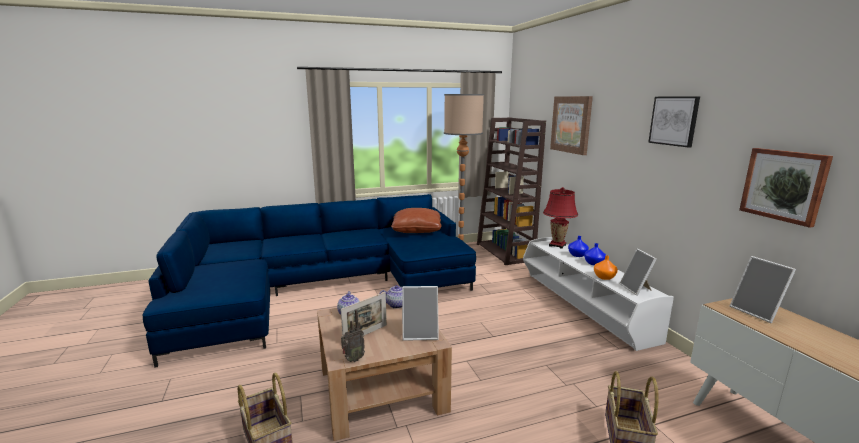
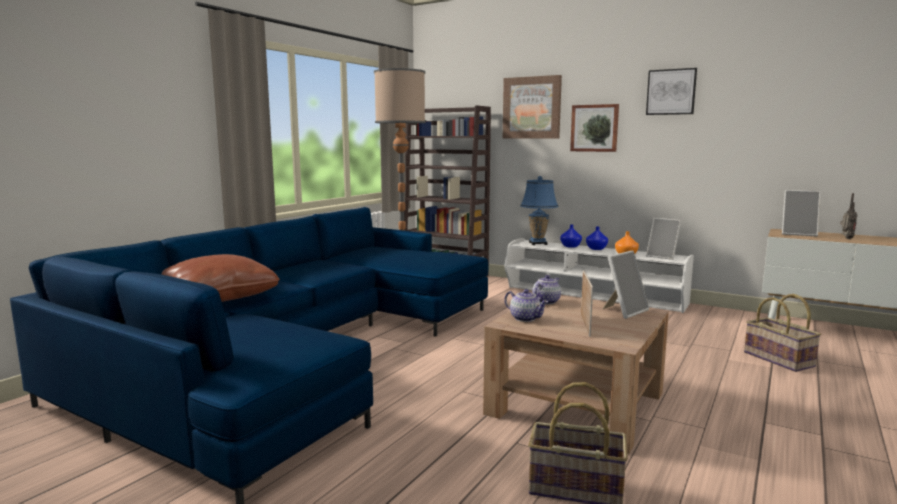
camera: 40 degrees left, 5 degrees down
radio [341,310,365,362] -> radio moved to [840,193,857,239]
brown pillow [391,208,441,233] -> brown pillow moved to [161,254,280,302]
red table lamp [543,187,578,249] -> blue table lamp [520,176,559,245]
picture [739,148,833,228] -> picture moved to [570,104,619,152]

